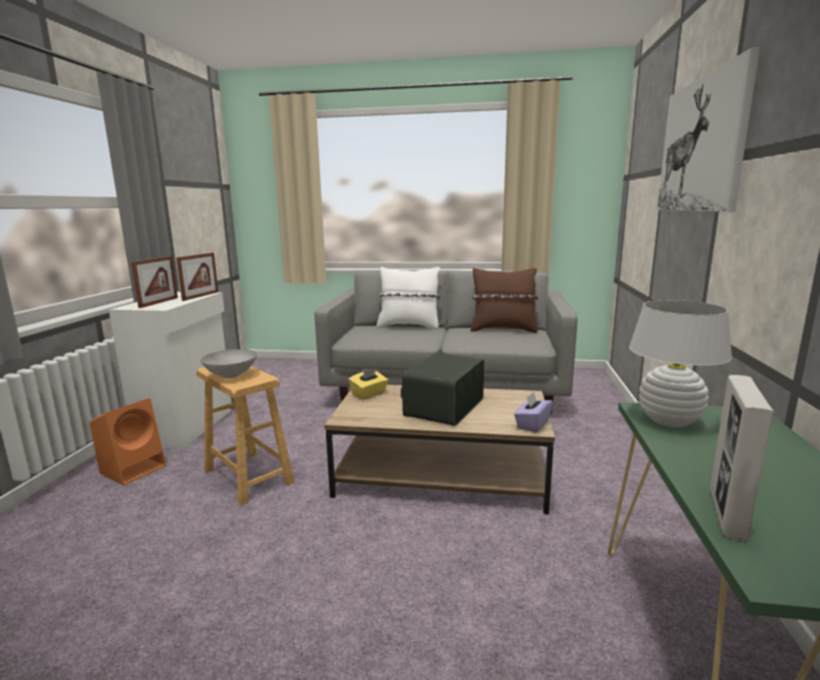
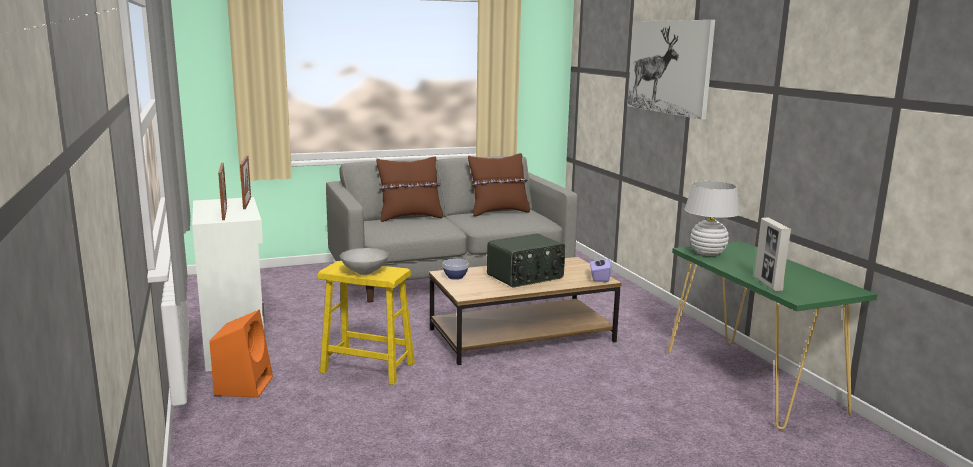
camera: 30 degrees left, 0 degrees up
brown stool [196,366,295,505] -> yellow stool [318,261,415,385]
yellow tissue box [348,368,388,399] -> bowl [443,259,469,280]
white pillow [376,267,441,330] -> brown pillow [376,157,443,222]
radio [401,353,484,426] -> radio turned 120 degrees counterclockwise [487,233,565,288]

